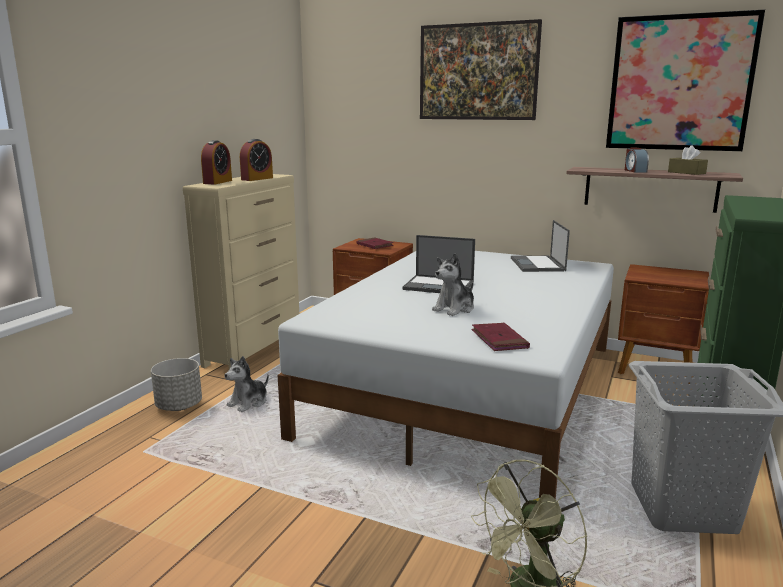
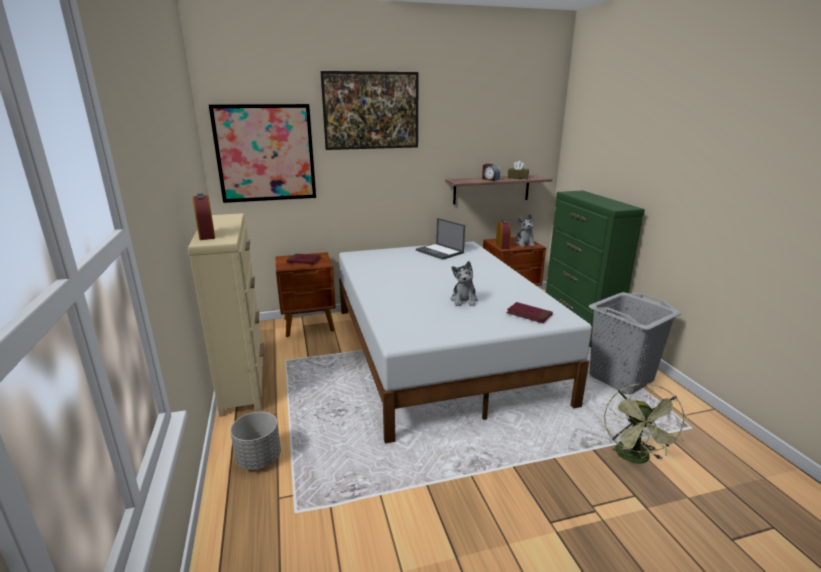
camera: 40 degrees left, 5 degrees up
plush toy [224,356,269,412] -> plush toy moved to [515,214,535,247]
alarm clock [240,139,273,181] -> alarm clock moved to [496,220,511,249]
laptop [402,235,475,293] -> none
picture [606,10,765,151] -> picture moved to [209,104,316,203]

